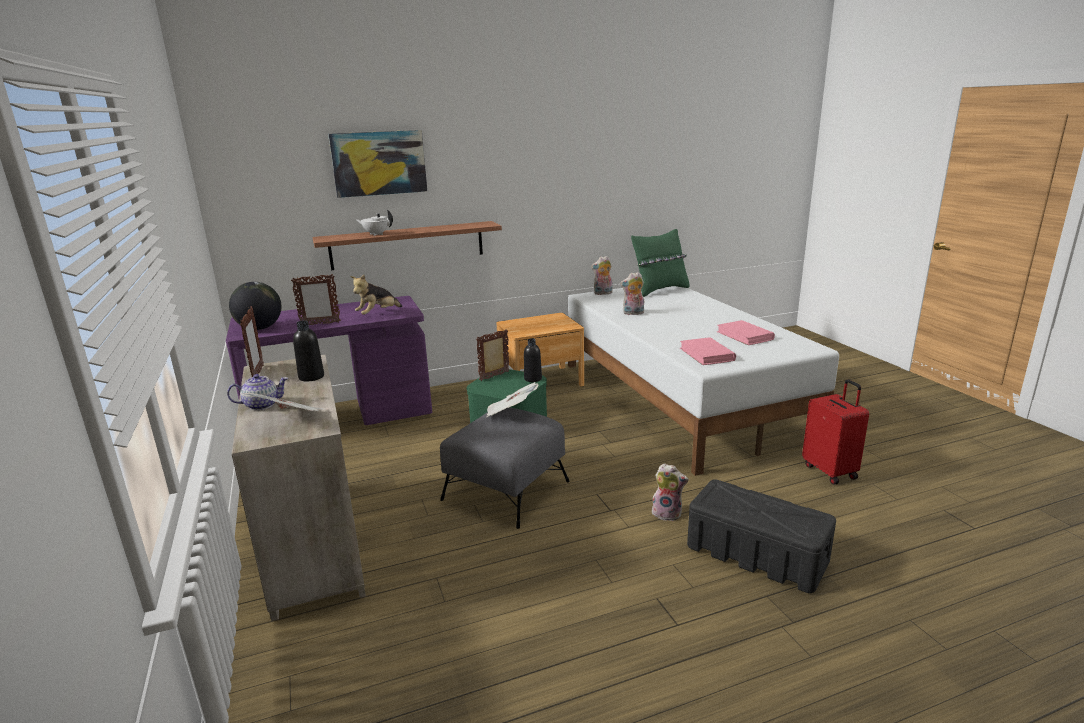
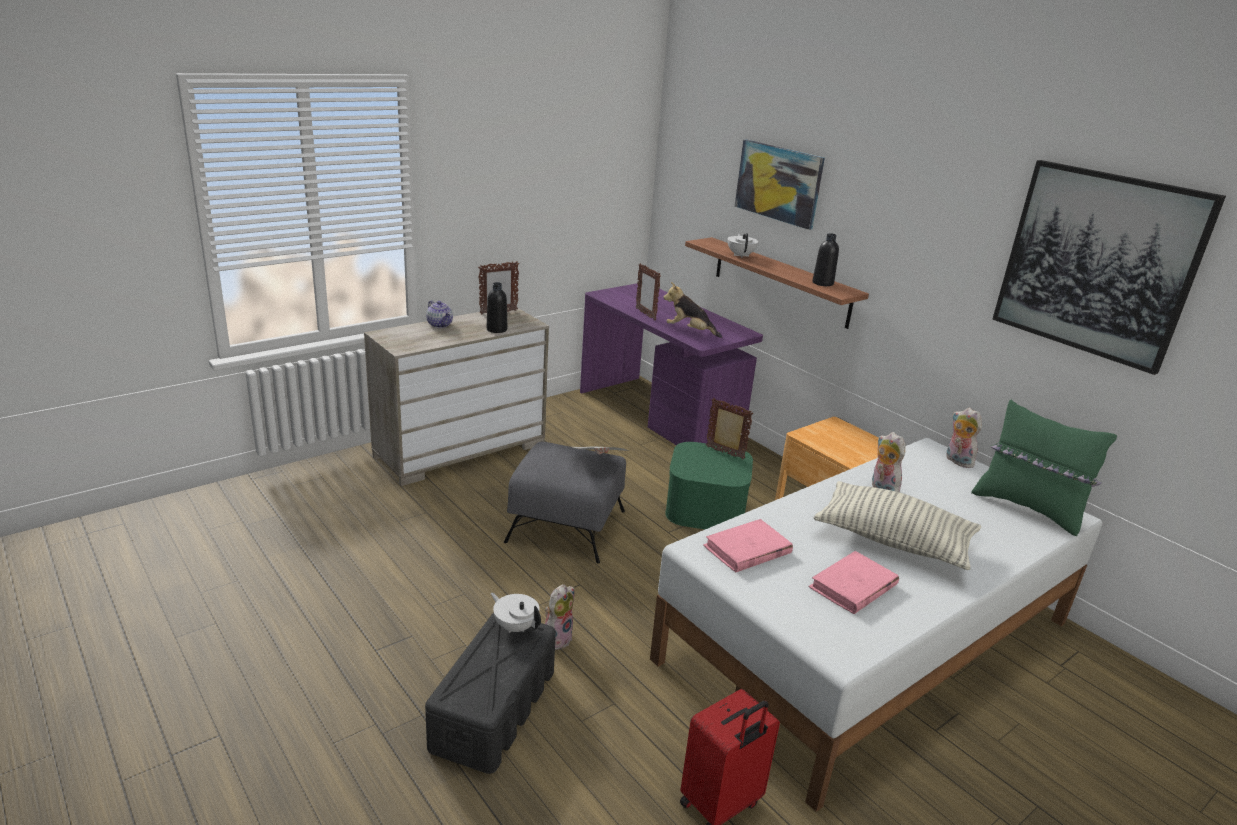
camera: 70 degrees right, 5 degrees up
globe [229,282,282,330] -> none
newspaper [243,393,328,411] -> none
black bottle [524,338,542,382] -> black bottle moved to [812,233,839,286]
plush toy [652,463,689,521] -> plush toy turned 150 degrees counterclockwise [545,584,574,650]
none -> white teapot [491,593,541,633]
none -> pillow [813,481,981,570]
none -> picture [992,160,1226,375]

